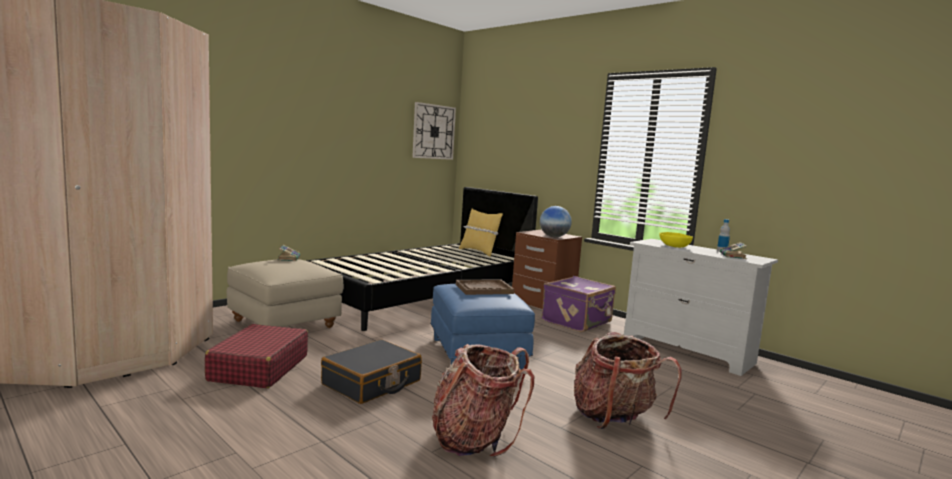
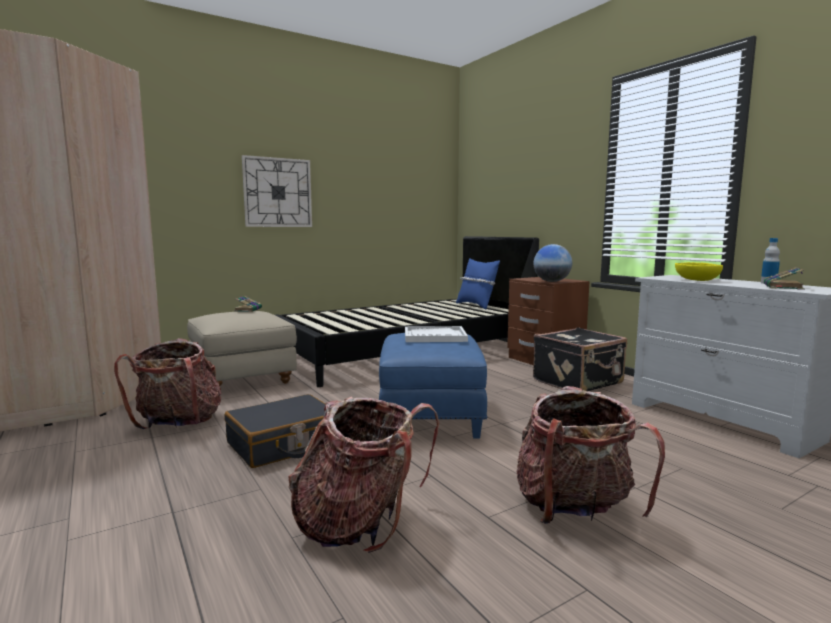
camera: 15 degrees right, 0 degrees up
red suitcase [205,324,308,388] -> backpack [114,338,222,429]
wall clock [412,102,456,160] -> wall clock moved to [242,155,312,227]
brown tray [456,280,514,295] -> white tray [405,326,468,342]
yellow pillow [459,208,503,257] -> blue pillow [456,258,500,310]
purple suitcase [542,276,616,332] -> black suitcase [533,327,627,391]

